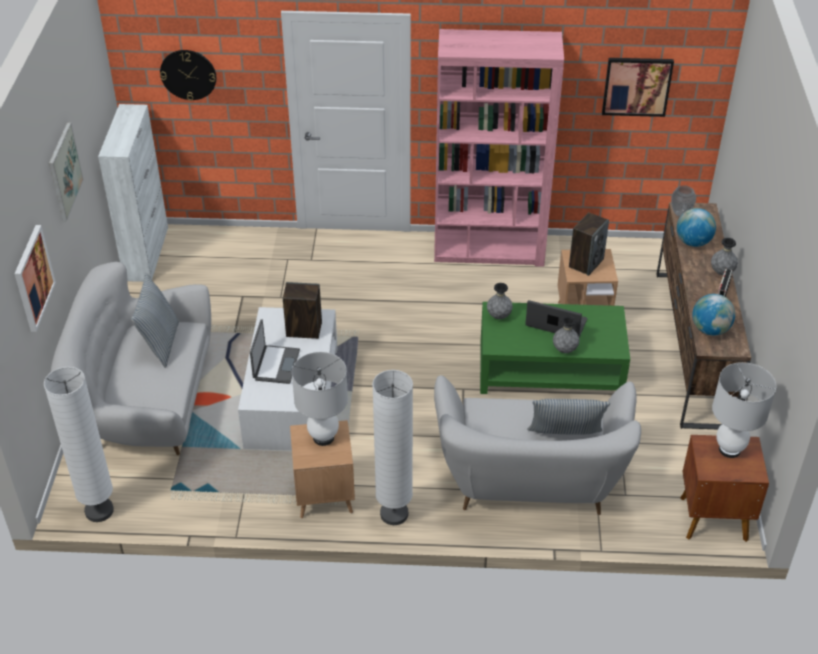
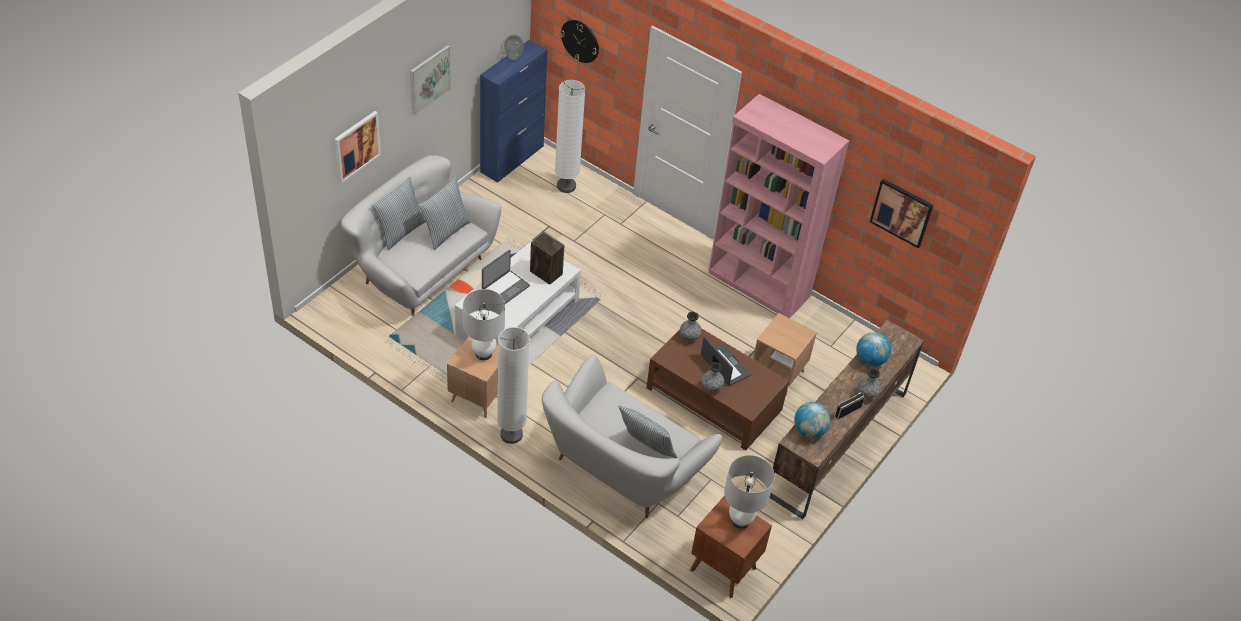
camera: 30 degrees right, 5 degrees up
white floor lamp [44,367,114,522] -> white floor lamp moved to [555,80,585,193]
white cabinet [98,104,168,282] -> blue cabinet [480,40,548,182]
green coffee table [480,302,630,394] -> brown coffee table [646,328,789,450]
speaker [569,212,609,276] -> none
vase [671,185,696,217] -> vase moved to [504,35,524,60]
none -> pillow [372,177,426,250]

